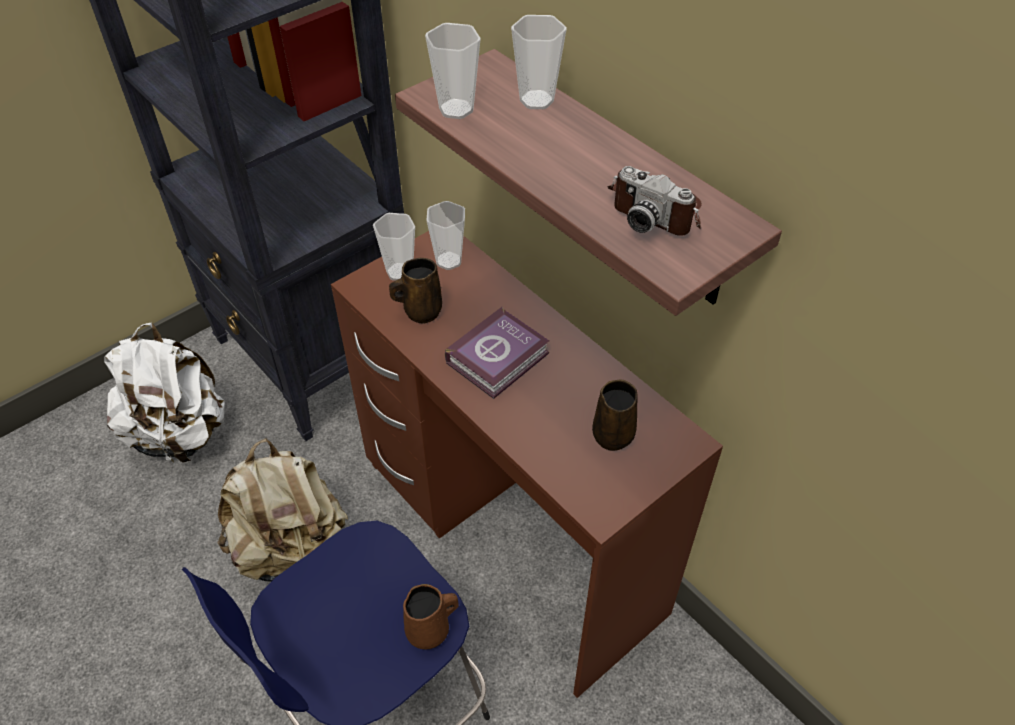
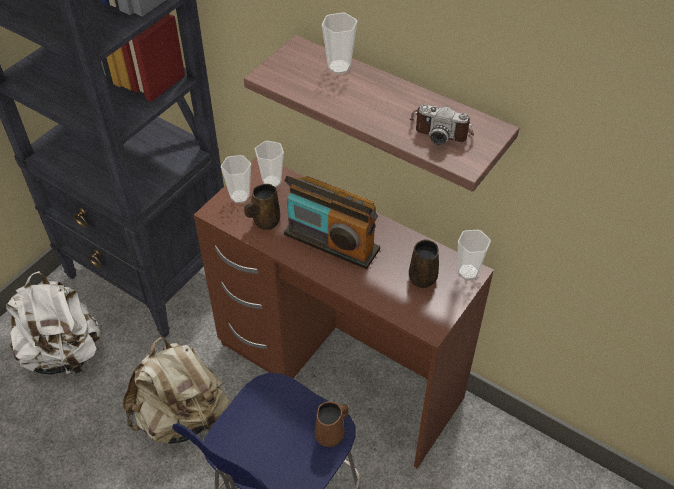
camera: 15 degrees left, 0 degrees up
cup [425,23,481,119] -> cup moved to [458,230,491,280]
book [445,307,549,399] -> radio [284,176,380,269]

